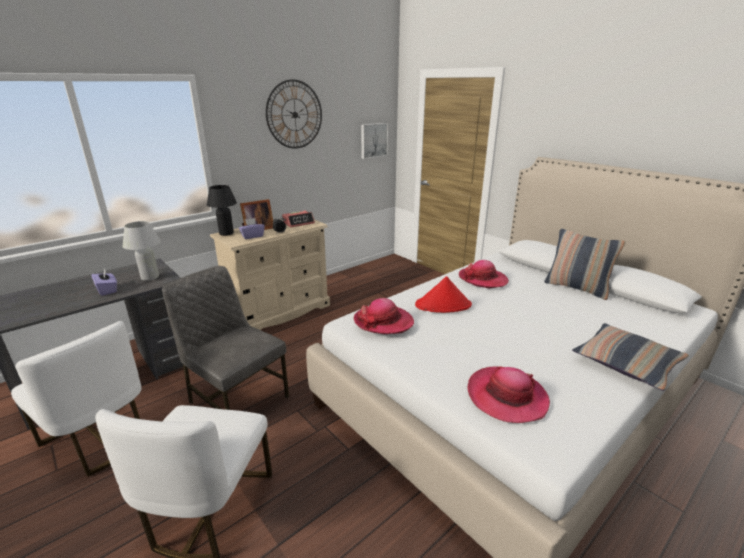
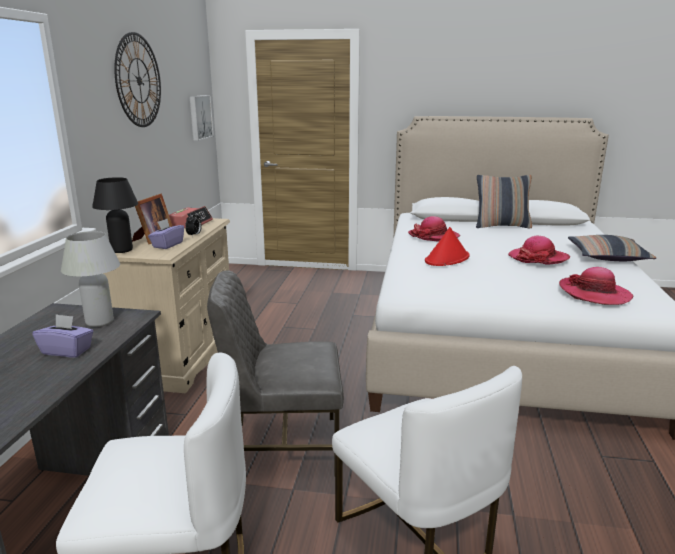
camera: 40 degrees left, 5 degrees down
hat [354,298,414,334] -> hat moved to [508,236,570,265]

